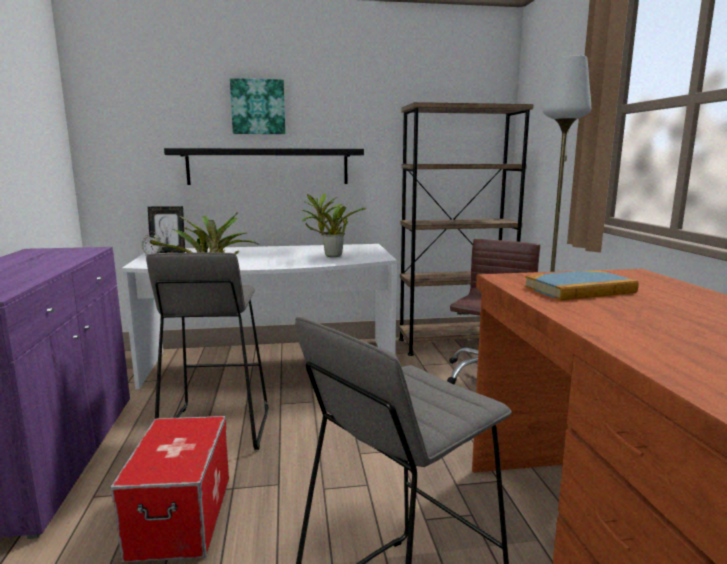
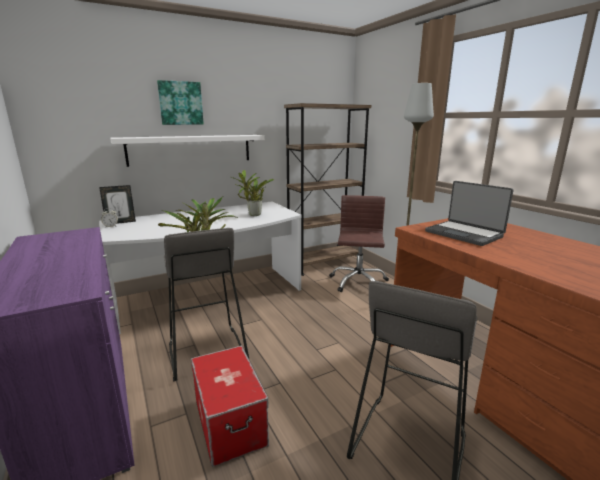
camera: 20 degrees left, 5 degrees up
black shelf [164,148,364,185] -> white shelf [110,135,265,167]
book [525,270,638,300] -> laptop [425,181,514,246]

